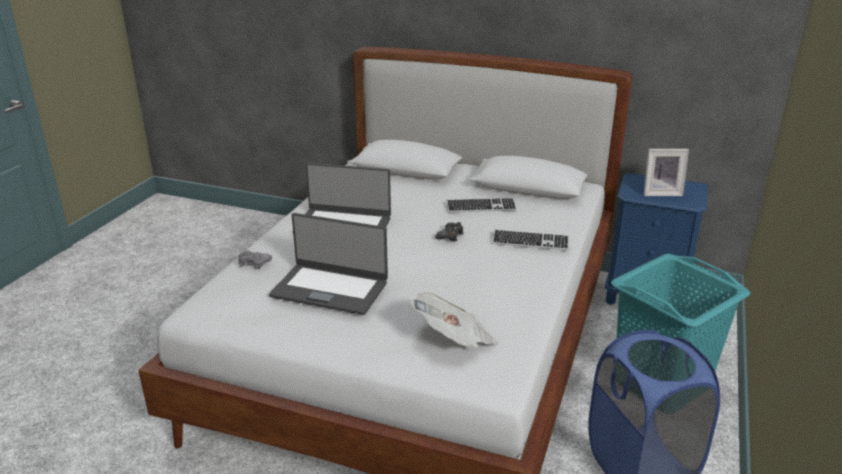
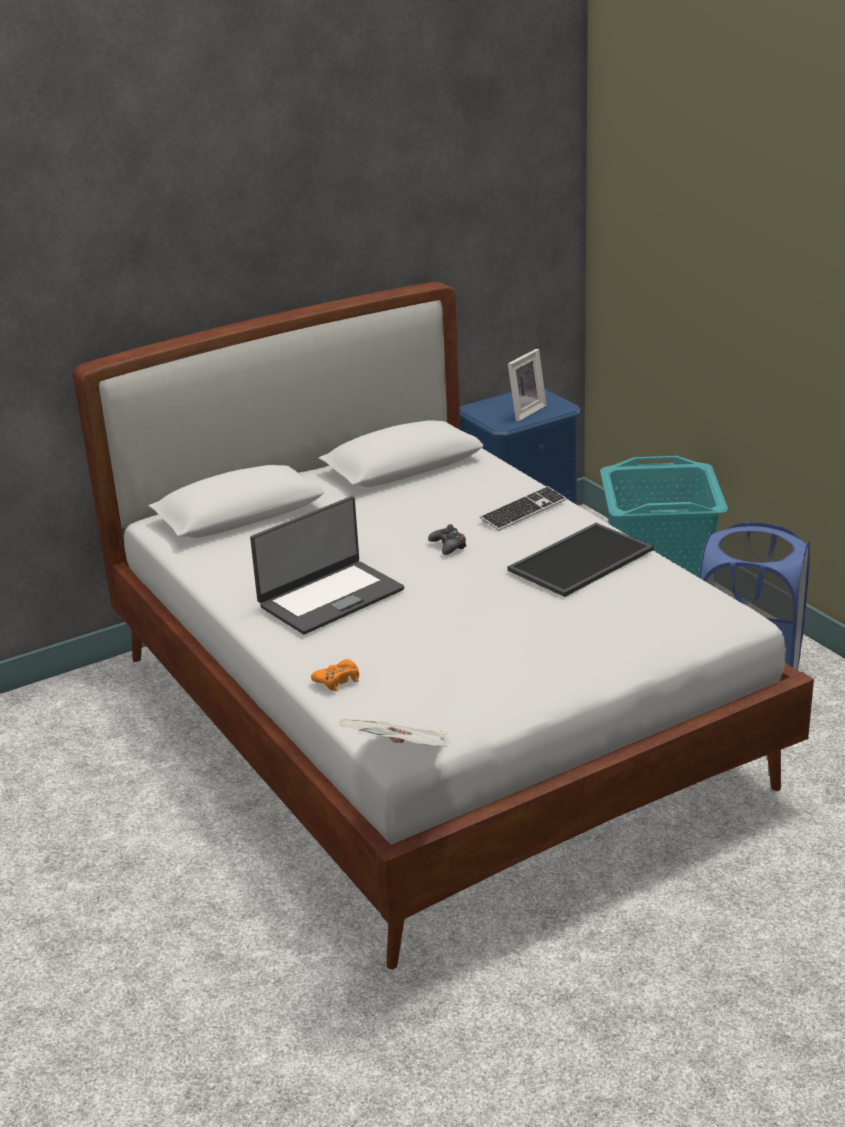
camera: 50 degrees left, 0 degrees up
grey game controller [238,250,272,269] -> orange game controller [311,659,359,691]
laptop [269,213,388,315] -> none
newspaper [410,292,498,348] -> newspaper moved to [339,719,451,747]
keyboard [446,198,517,213] -> none
none -> tray [507,523,654,597]

